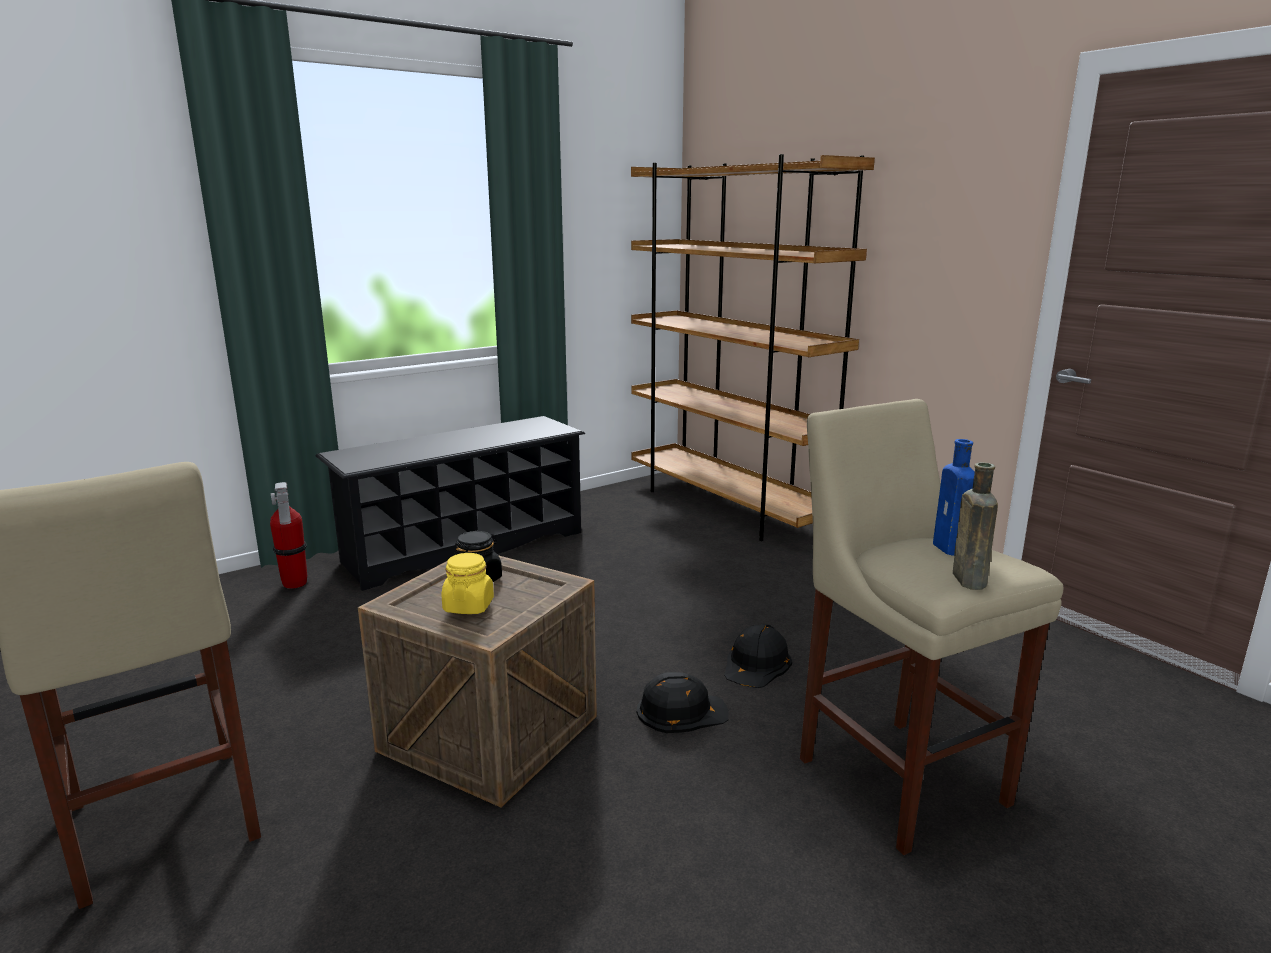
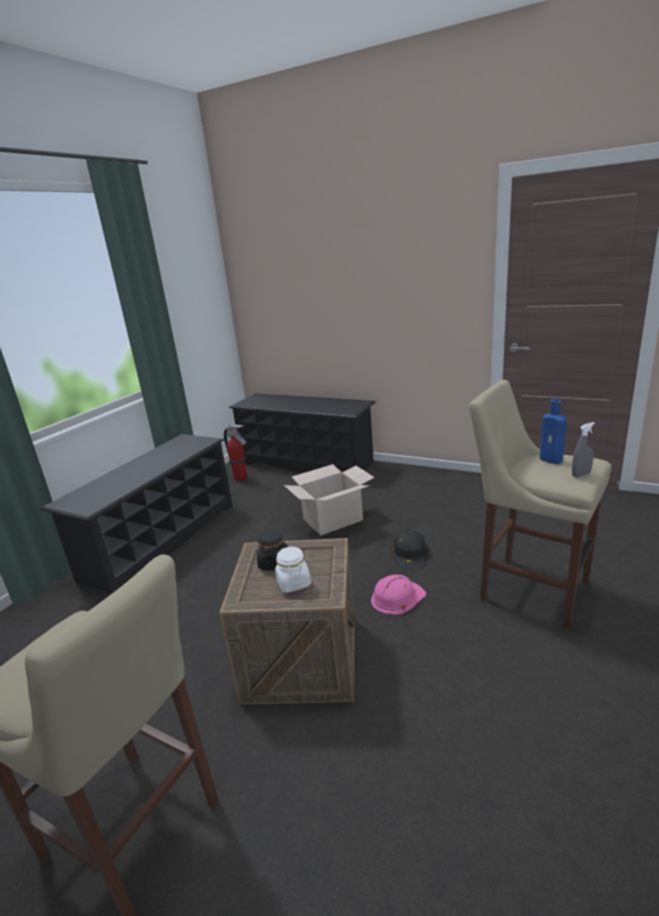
camera: 25 degrees left, 5 degrees up
fire extinguisher [270,482,307,589] -> fire extinguisher moved to [224,424,247,481]
yellow jar [441,553,494,614] -> white jar [275,547,311,593]
brown bookcase [631,154,875,541] -> black shoe rack [229,393,376,472]
black hard hat [637,672,729,733] -> pink hard hat [371,575,426,615]
brown bottle [953,462,998,590] -> grey spray bottle [572,422,595,477]
none -> cardboard box [284,464,375,536]

